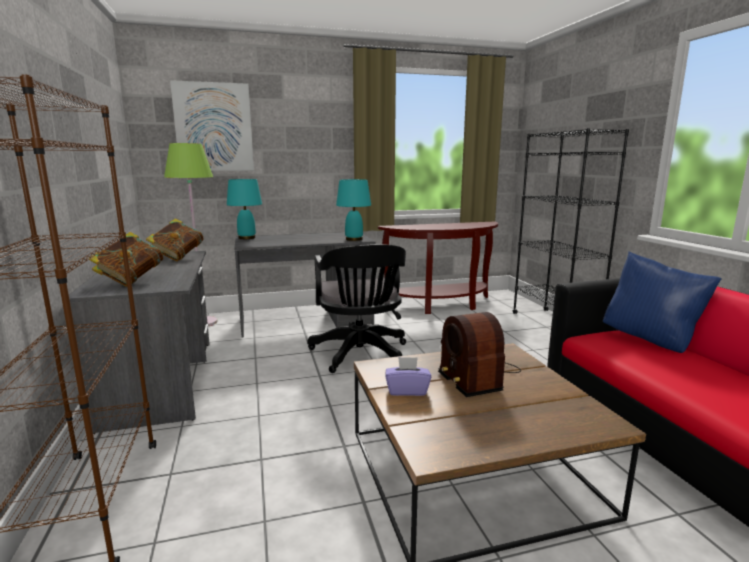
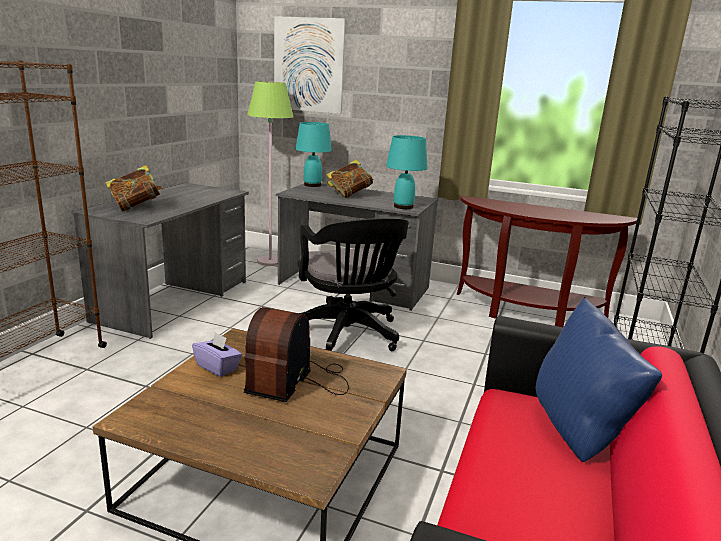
camera: 35 degrees right, 5 degrees up
book [146,218,204,261] -> book moved to [326,160,374,198]
black office chair [308,244,406,373] -> black office chair turned 45 degrees counterclockwise [298,218,409,351]

